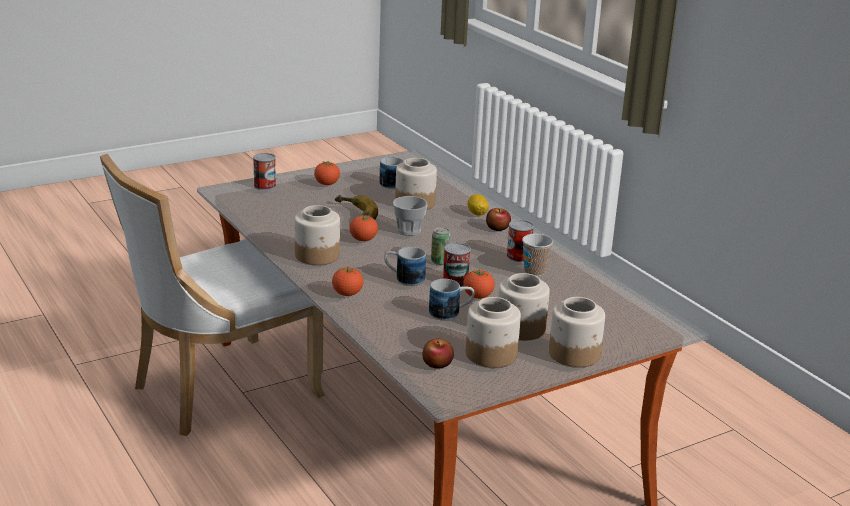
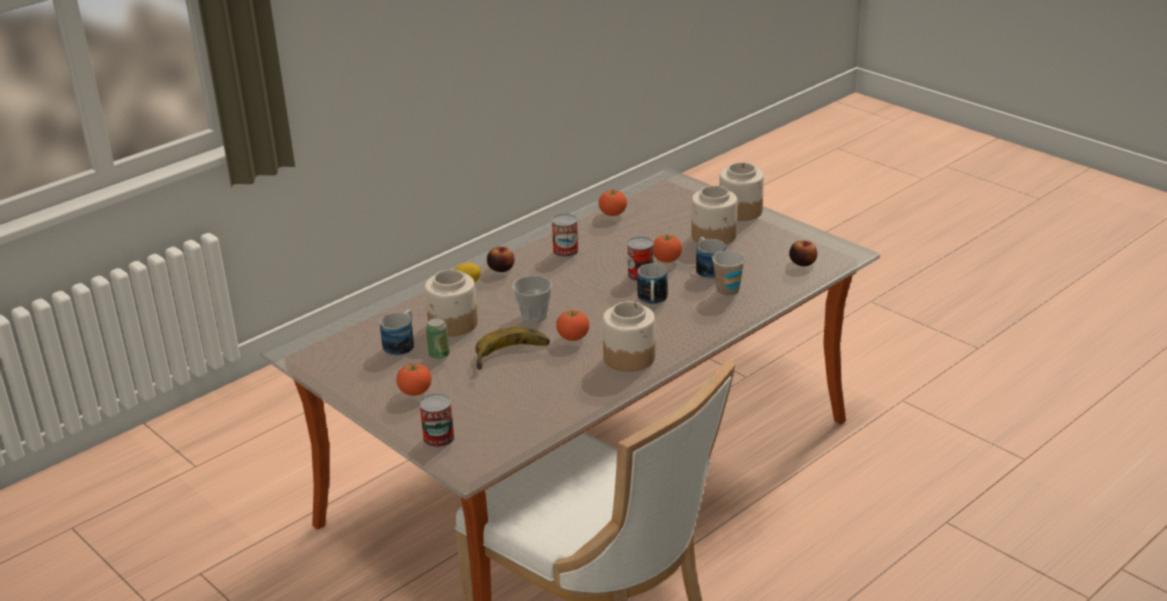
camera: 100 degrees left, 5 degrees up
tomato [332,267,363,296] -> tomato moved to [599,189,627,216]
can [431,227,450,265] -> can moved to [426,317,450,359]
jar [466,297,521,368] -> none
cup [522,234,553,277] -> cup moved to [712,250,745,296]

